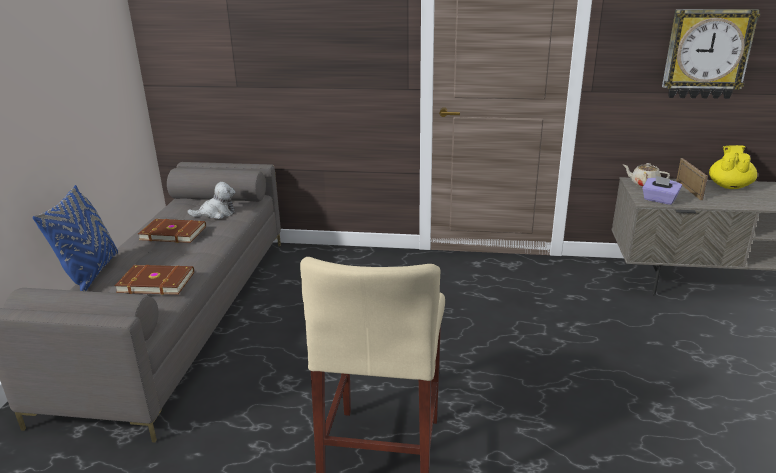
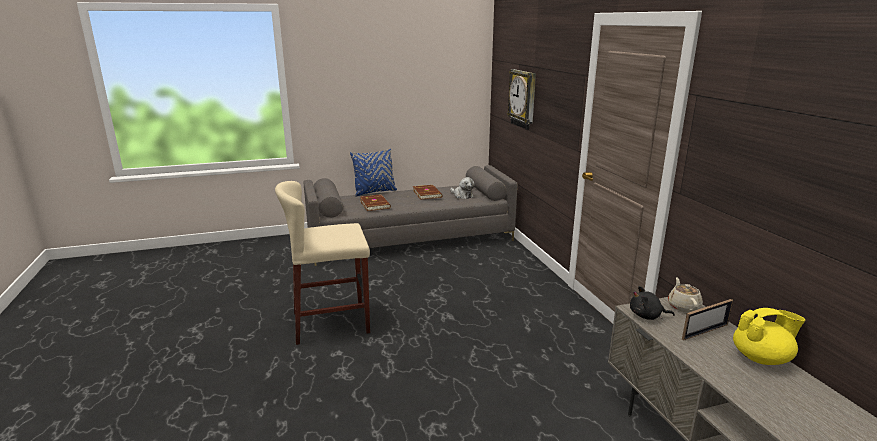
camera: 65 degrees right, 5 degrees down
purple tissue box [642,176,682,205] -> black plush toy [630,286,675,320]
wall clock [662,9,760,99] -> wall clock moved to [507,69,536,130]

